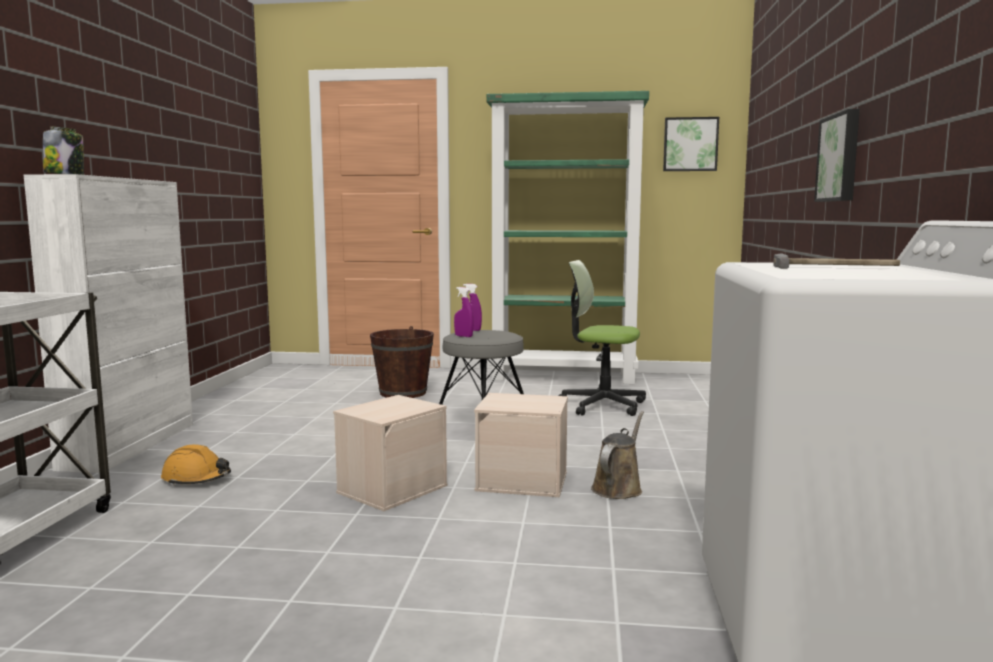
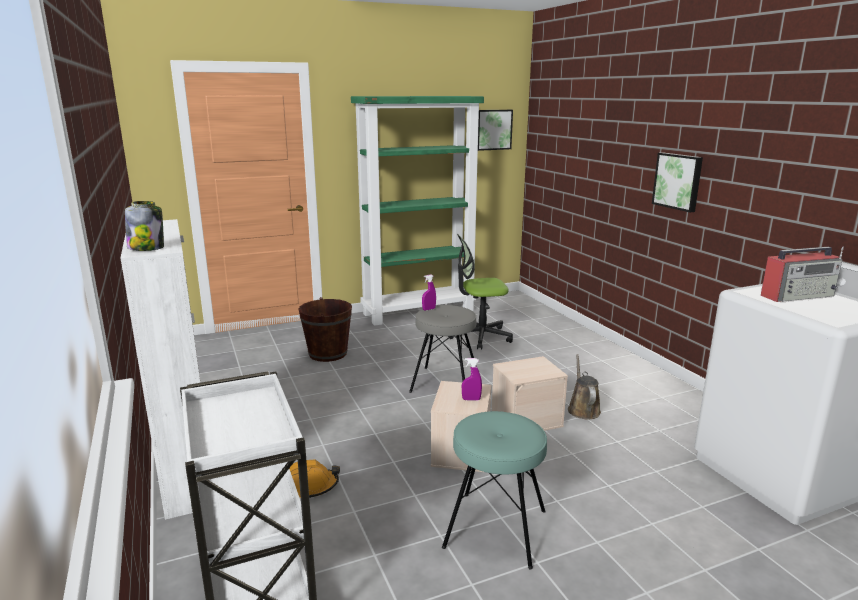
camera: 30 degrees left, 10 degrees up
purple spray bottle [454,287,474,337] -> purple spray bottle moved to [462,358,482,400]
hammer [773,253,900,269] -> radio [761,247,844,302]
none -> turquoise stool [442,411,547,570]

